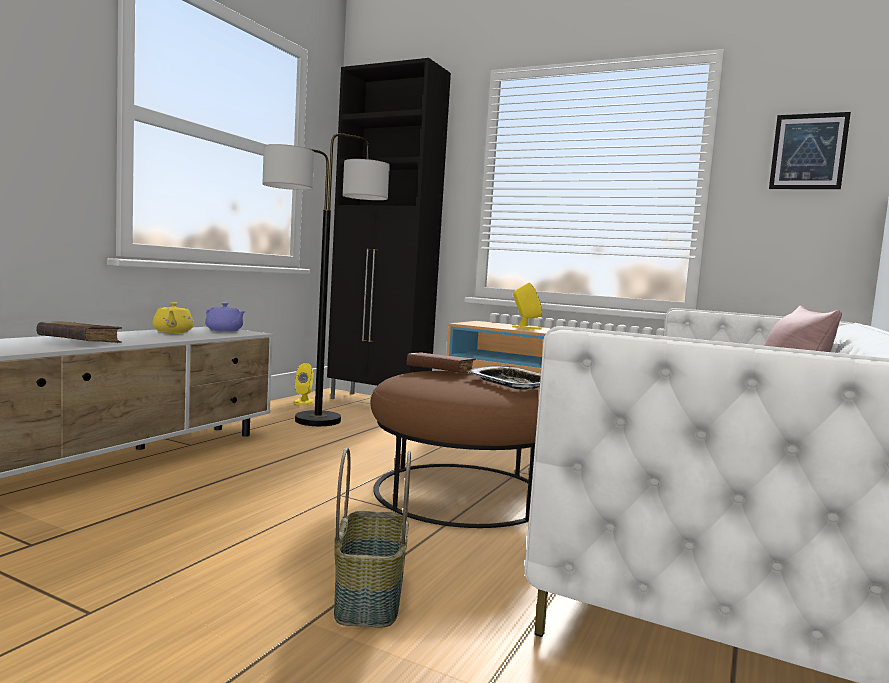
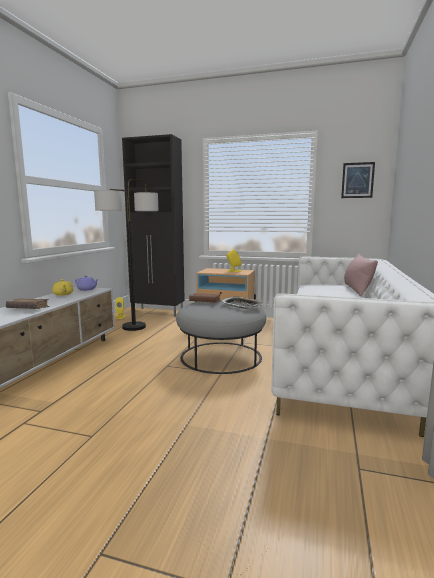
camera: 10 degrees left, 5 degrees up
basket [334,447,411,627] -> none
brown ottoman [370,371,540,528] -> grey ottoman [176,301,266,374]

